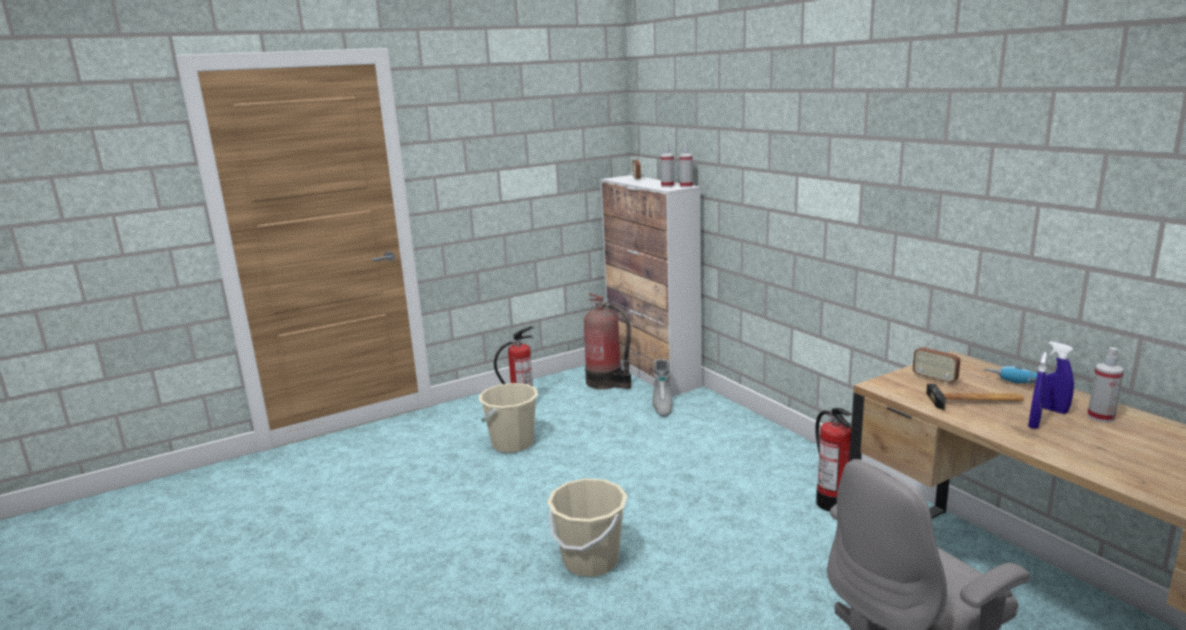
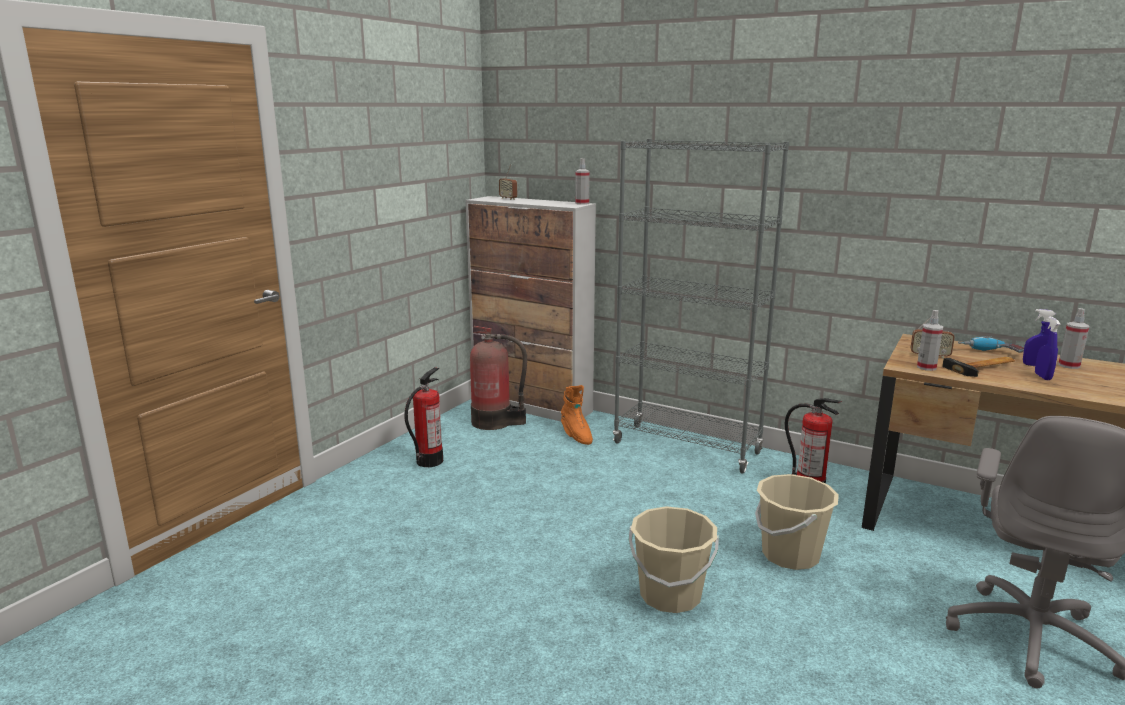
camera: 30 degrees left, 0 degrees up
beige bucket [479,383,538,453] -> beige bucket moved to [755,474,839,570]
grey boot [652,359,672,417] -> orange boot [561,385,593,445]
spray bottle [661,143,674,187] -> spray bottle moved to [917,310,943,371]
none -> grey bookcase [613,139,789,474]

